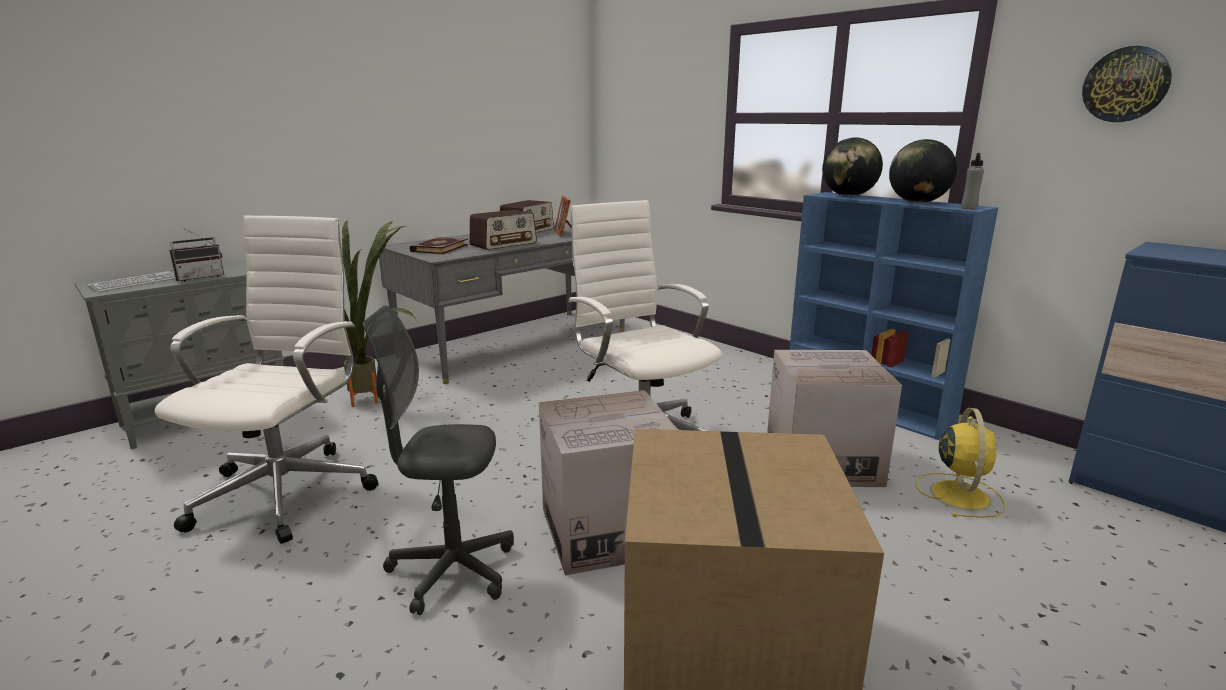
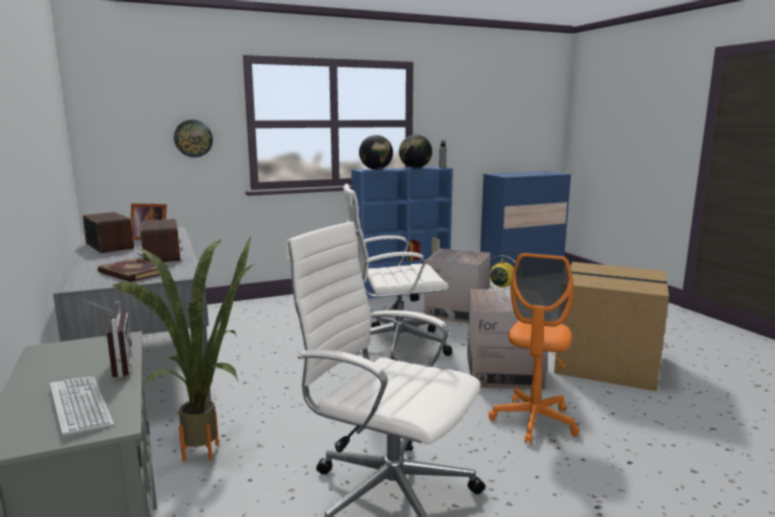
camera: 70 degrees left, 5 degrees down
grey office chair [363,305,514,615] -> orange office chair [488,253,580,444]
wall clock [1082,46,1172,122] -> wall clock moved to [174,120,213,158]

